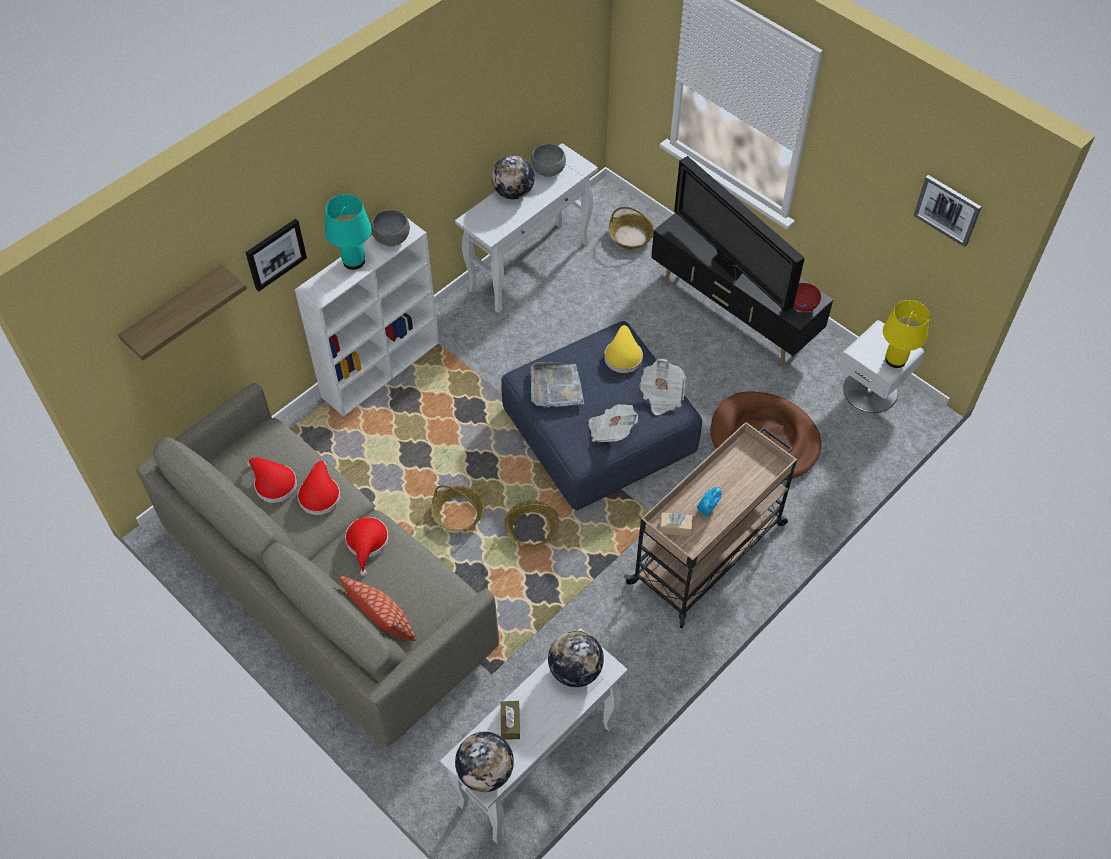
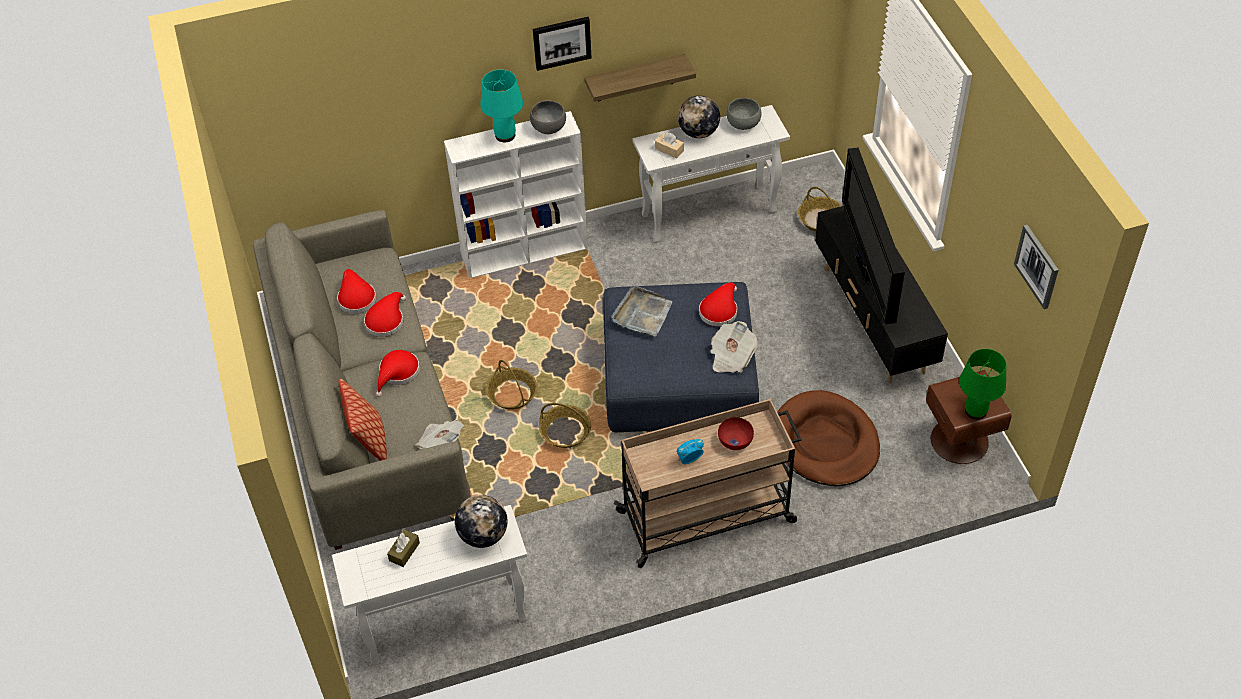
camera: 30 degrees right, 5 degrees down
shelf [118,265,247,361] -> shelf moved to [584,54,696,102]
picture [245,219,307,292] -> picture moved to [533,17,592,71]
globe [455,732,514,792] -> none
newspaper [588,404,638,442] -> newspaper moved to [415,420,464,449]
yellow hat [604,325,643,373] -> red hat [699,282,737,327]
beige tissue box [660,512,693,536] -> beige tissue box moved to [655,133,684,159]
red bowl [794,283,821,312] -> red bowl moved to [718,417,754,450]
white nightstand [839,320,925,413] -> brown nightstand [926,370,1012,464]
yellow table lamp [883,300,930,368] -> green table lamp [959,349,1006,420]

